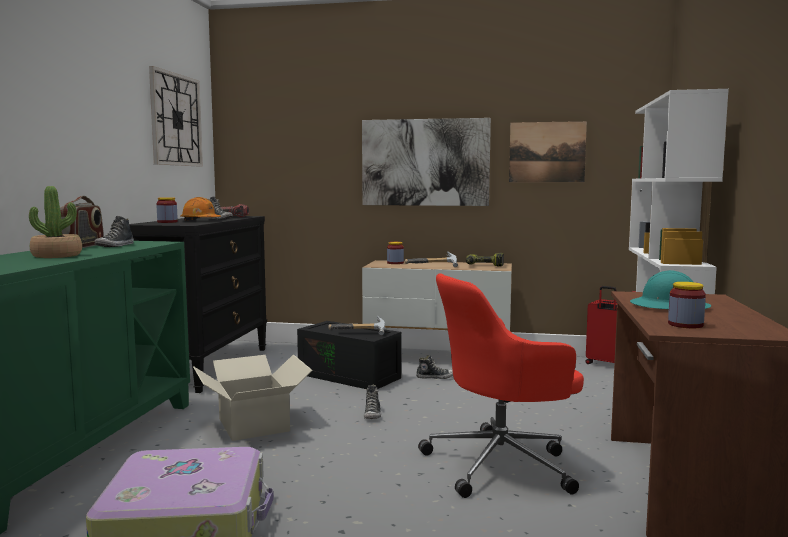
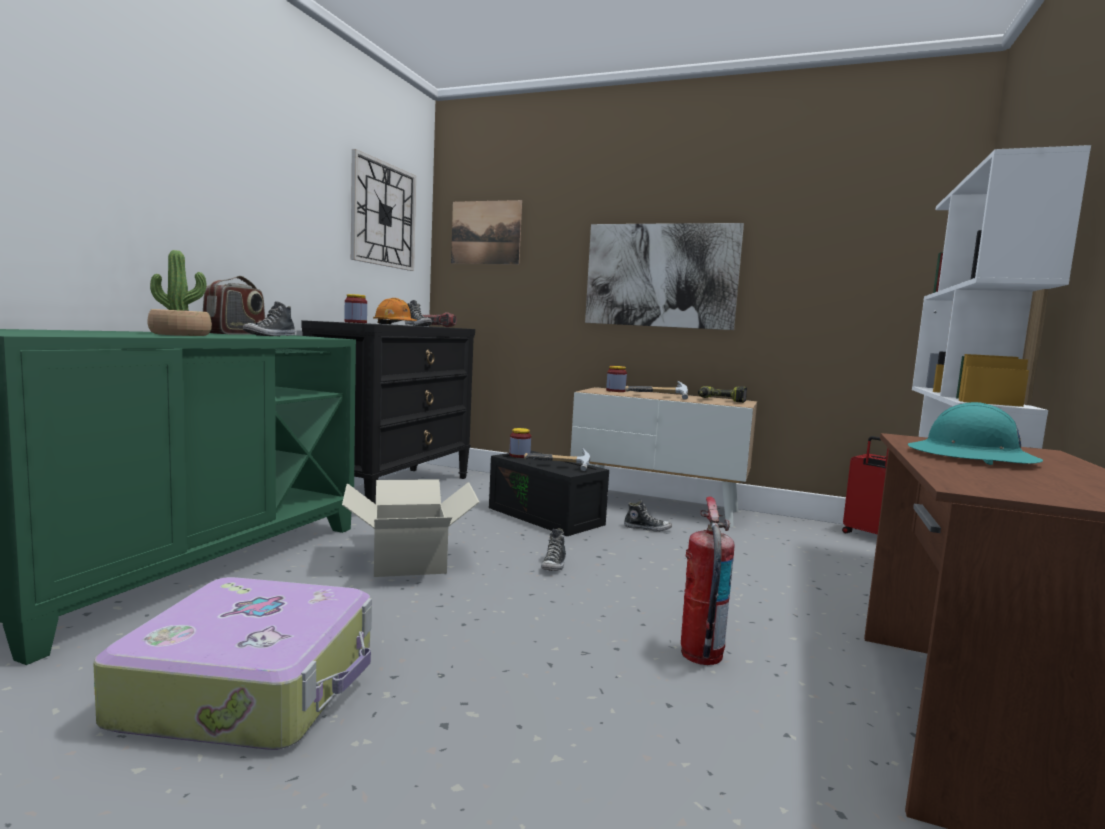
camera: 10 degrees right, 0 degrees up
red office chair [418,273,584,498] -> fire extinguisher [681,496,735,665]
picture [509,121,587,182] -> picture moved to [451,200,522,265]
jar [668,282,706,328] -> jar moved to [509,428,531,458]

